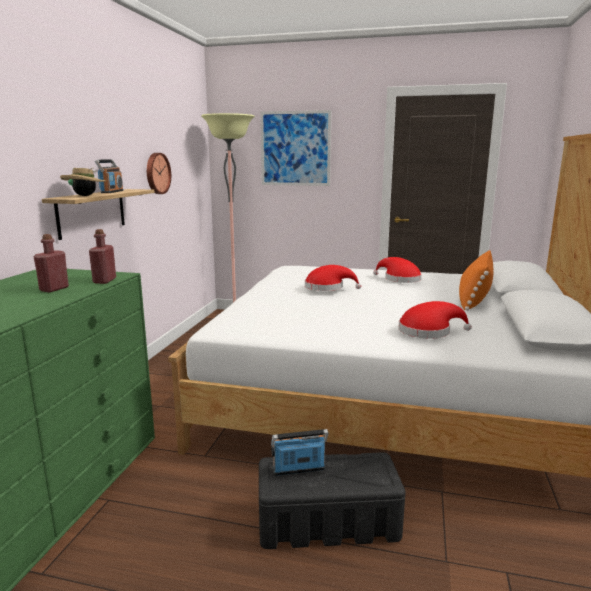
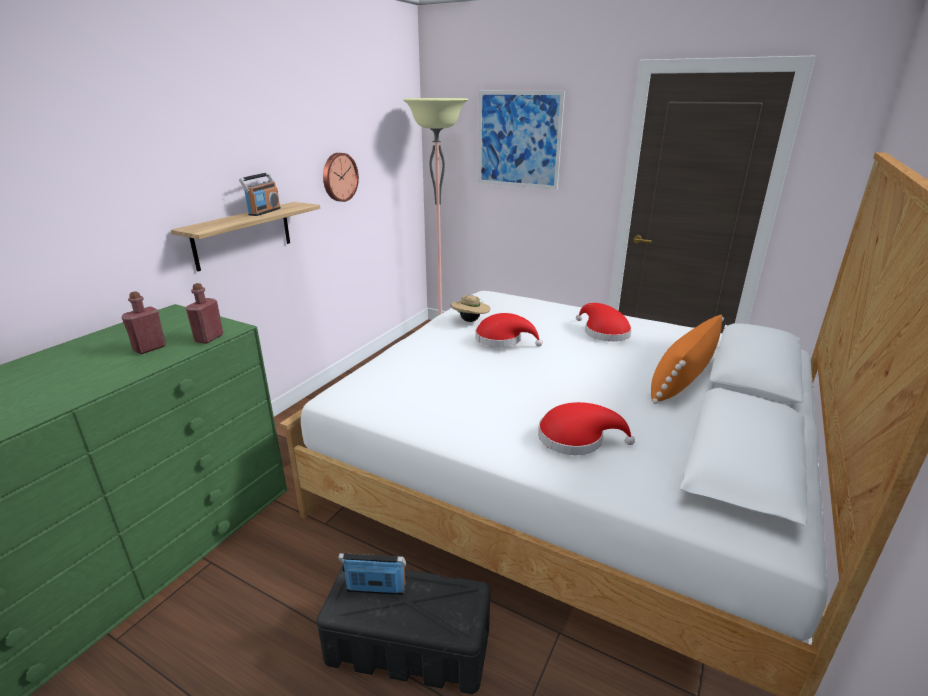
camera: 15 degrees right, 10 degrees up
beige hat [60,168,106,196] -> beige hat moved to [451,295,490,322]

